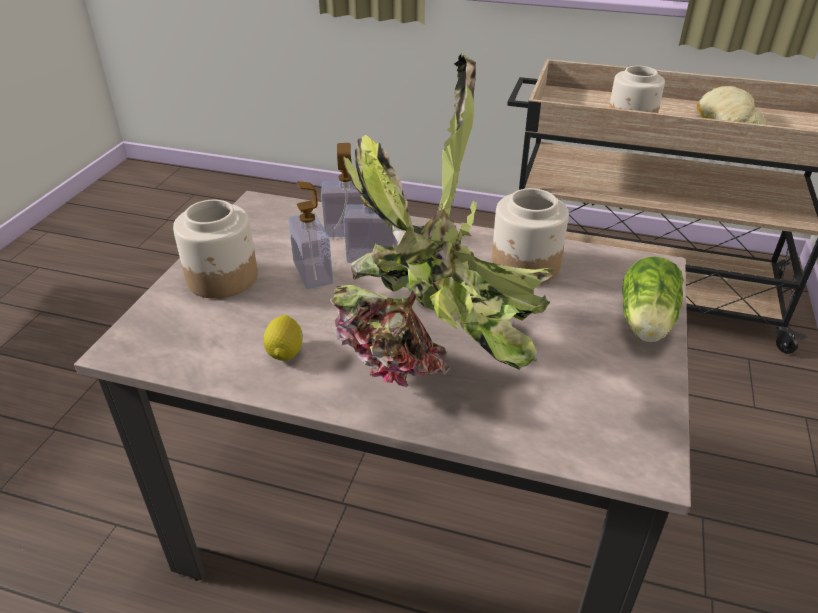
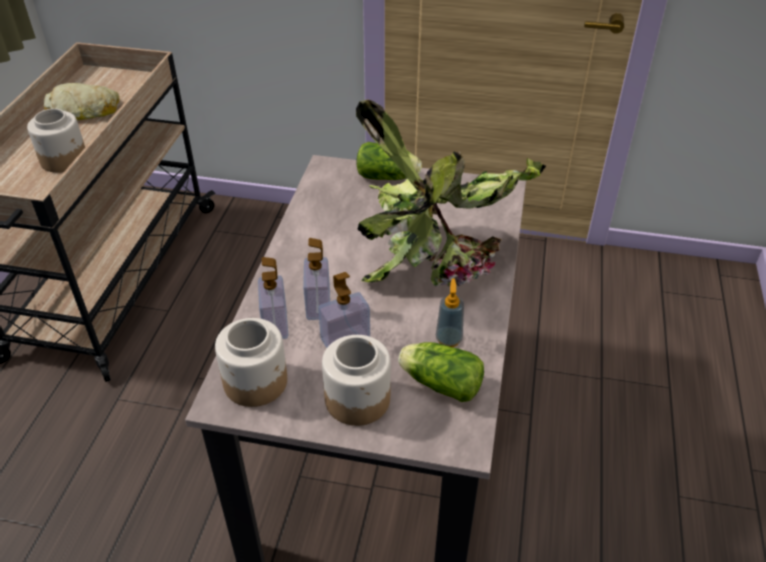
camera: 95 degrees left, 5 degrees up
lemon [263,315,303,361] -> soap dispenser [436,278,464,347]
jar [491,188,569,284] -> jar moved to [215,318,287,407]
none -> lettuce [398,342,484,402]

